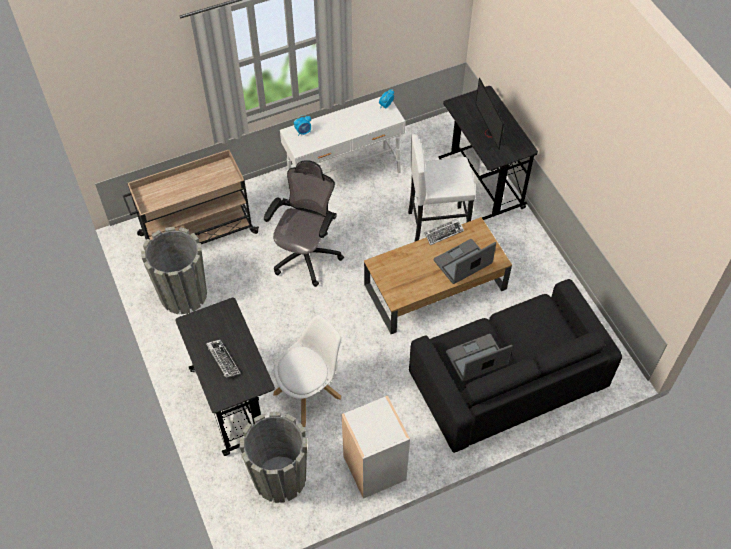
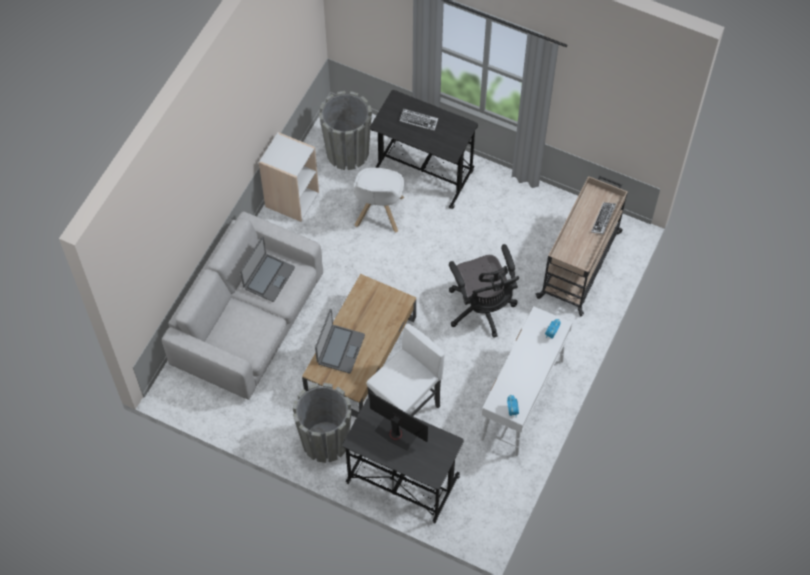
camera: 140 degrees right, 5 degrees up
grey planter [141,227,207,314] -> grey planter moved to [292,383,351,463]
black sofa [409,279,622,453] -> white sofa [162,212,323,400]
keyboard [425,219,464,245] -> keyboard moved to [591,202,616,234]

